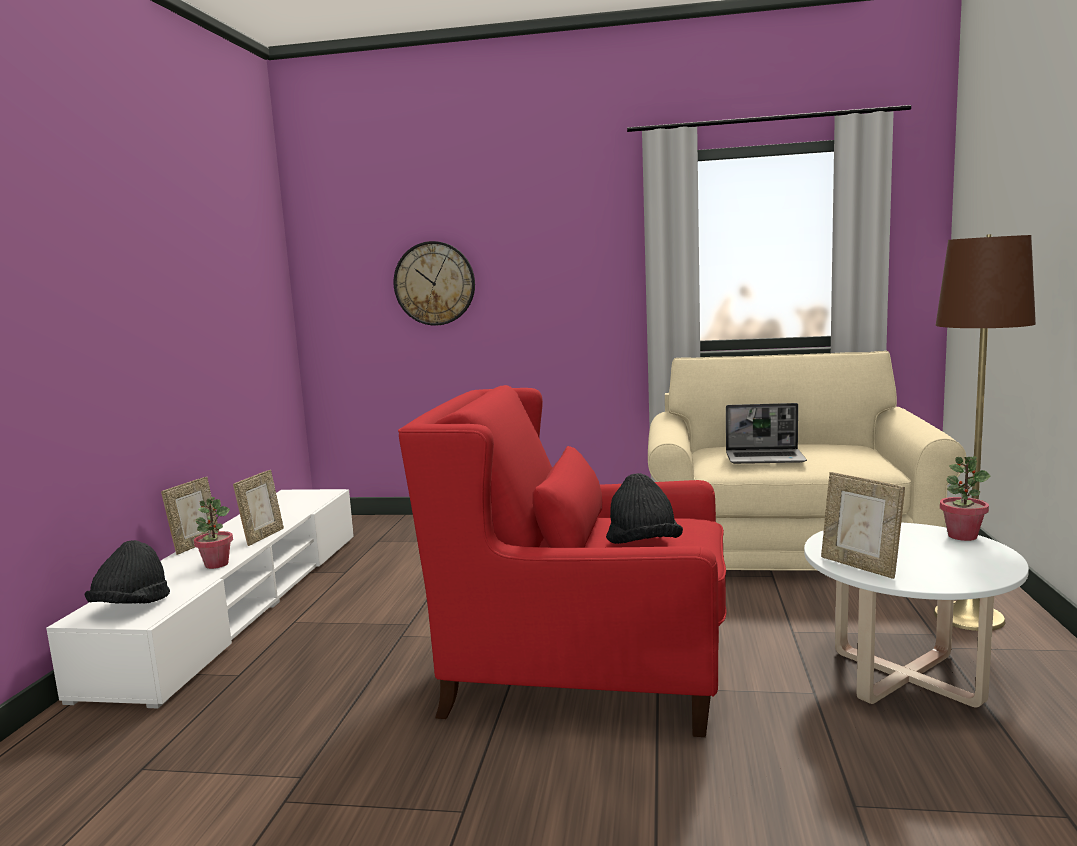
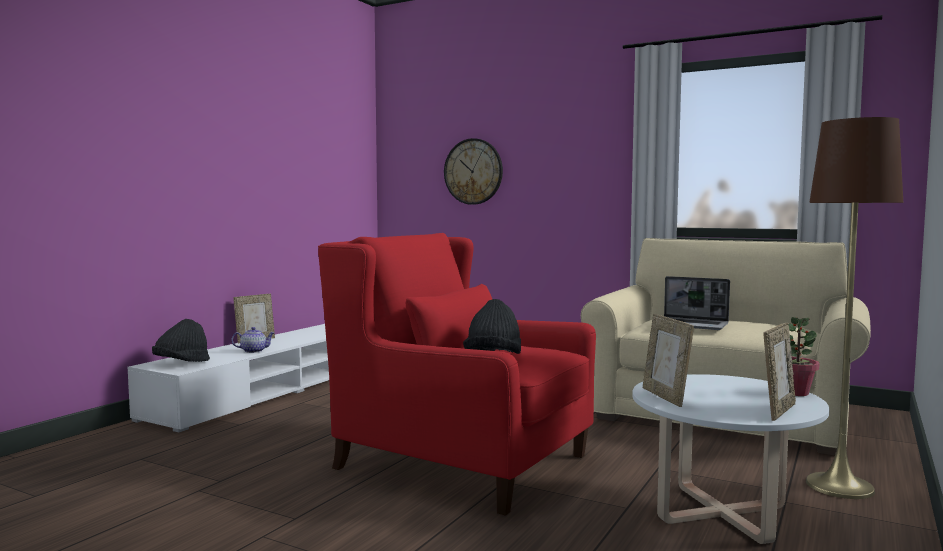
camera: 20 degrees right, 5 degrees down
potted plant [194,497,233,569] -> teapot [231,327,275,353]
picture frame [233,470,284,546] -> picture frame moved to [763,323,796,421]

